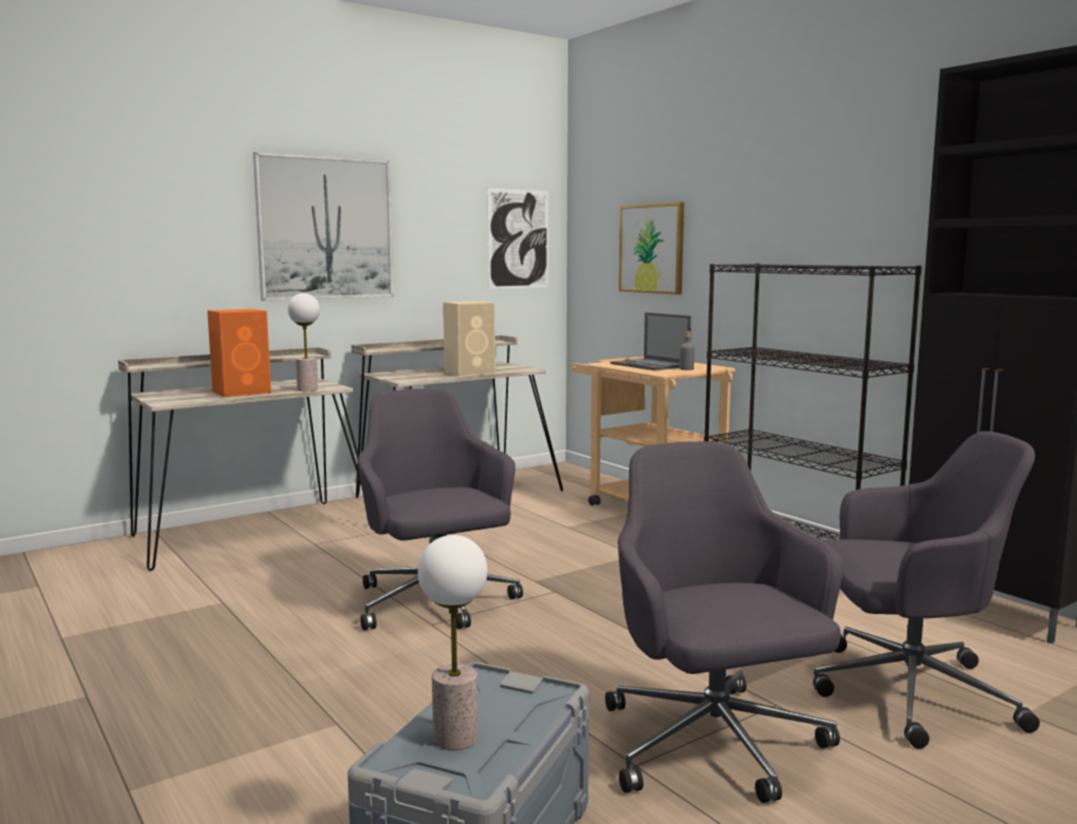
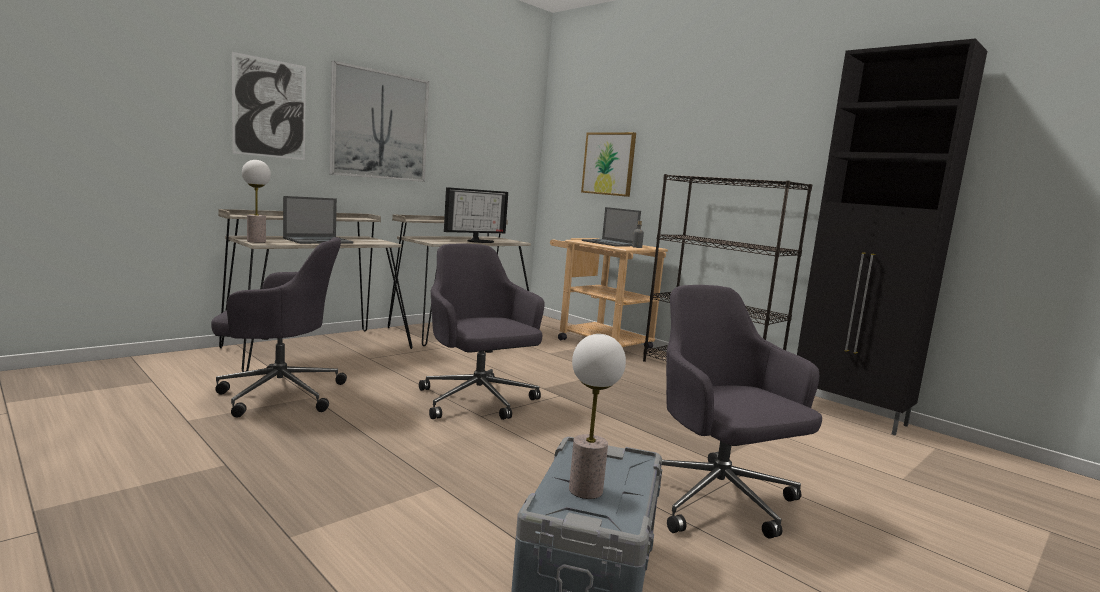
camera: 10 degrees left, 0 degrees up
orange speaker [207,309,271,397] -> laptop [283,196,353,244]
table lamp [288,293,320,391] -> table lamp moved to [242,160,271,243]
beige speaker [443,301,495,376] -> monitor [444,187,508,243]
picture [488,188,548,289] -> picture moved to [232,52,306,160]
grey office chair [813,431,1040,749] -> grey office chair moved to [211,237,347,417]

